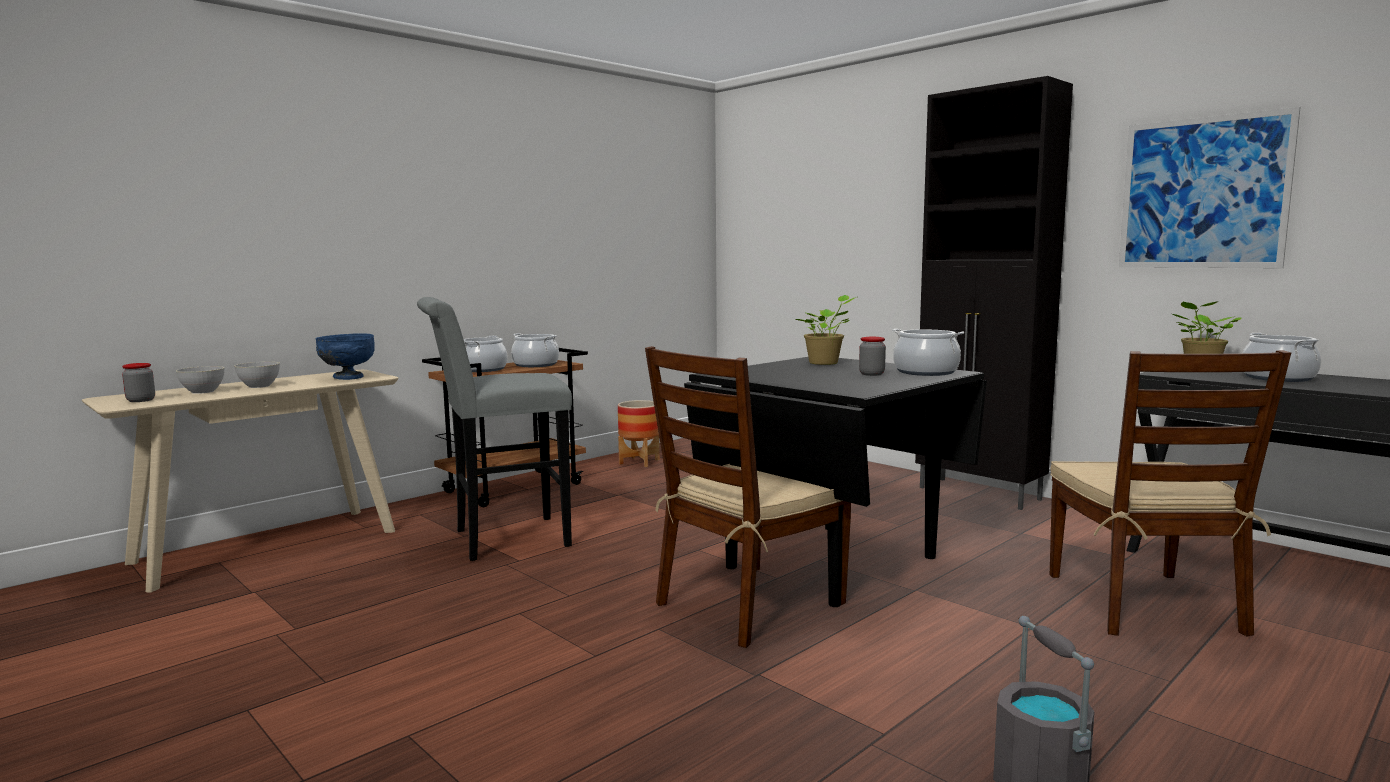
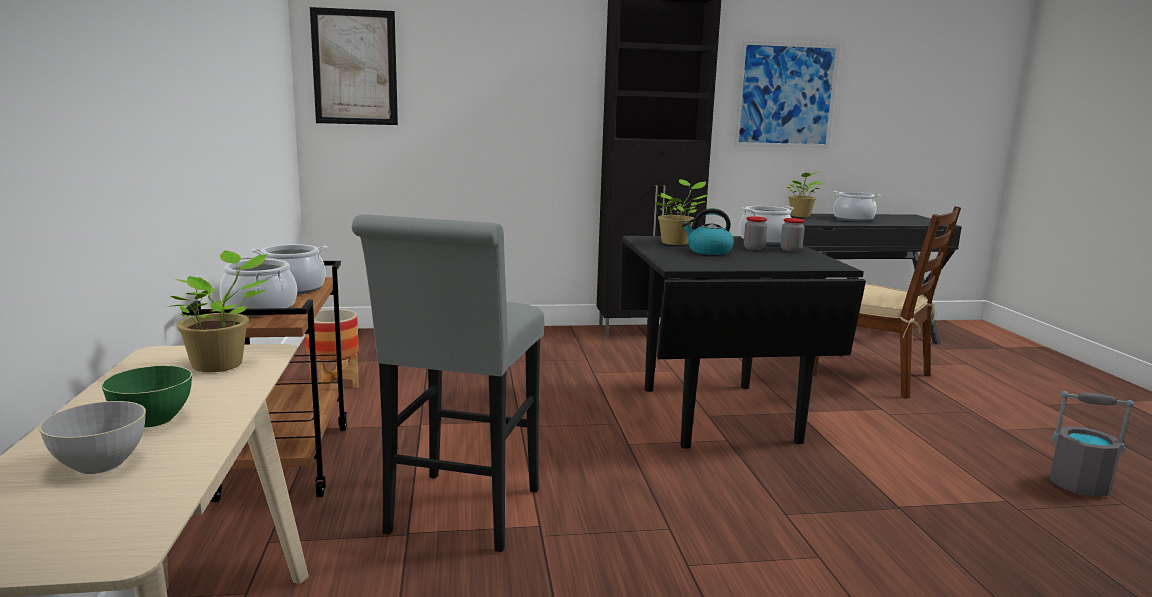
camera: 55 degrees left, 5 degrees up
jar [122,363,155,402] -> jar moved to [780,218,805,252]
grey bowl [234,362,280,388] -> green bowl [101,366,192,427]
blue bowl [315,333,375,380] -> potted plant [170,251,268,372]
brown chair [645,346,851,648] -> none
none -> picture [310,7,398,125]
none -> kettle [682,208,734,255]

